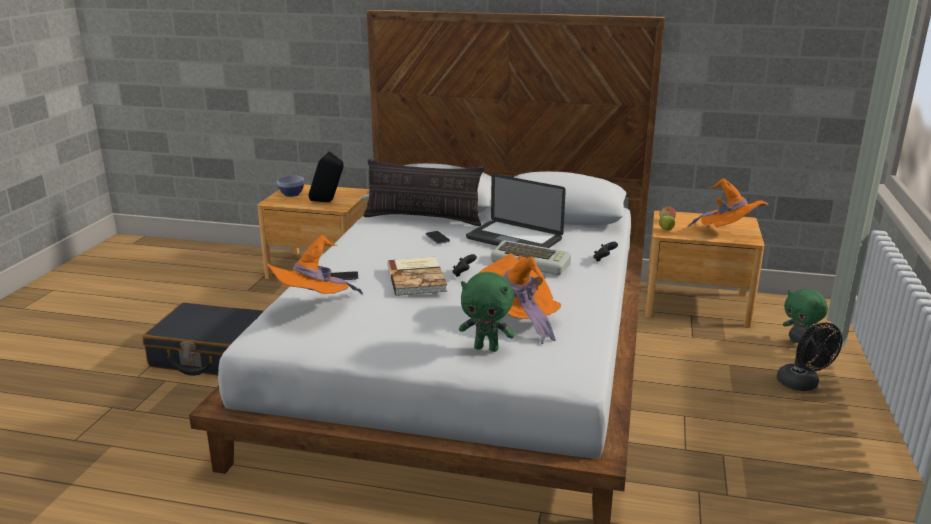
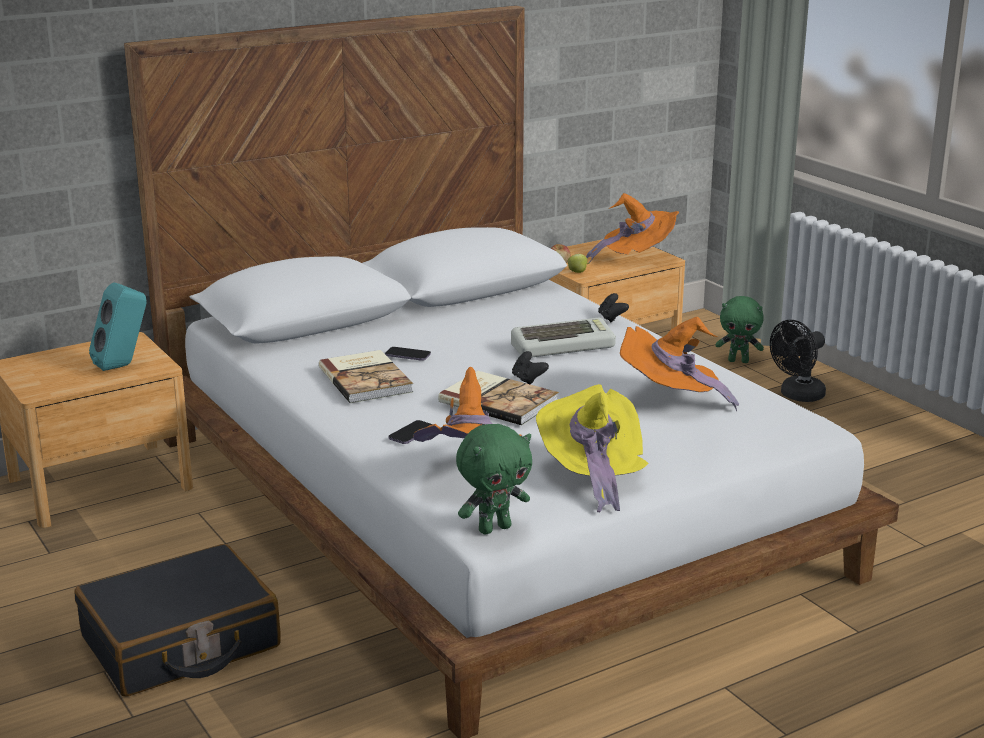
camera: 45 degrees left, 0 degrees up
bowl [277,175,304,197] -> none
black speaker [308,151,344,202] -> turquoise speaker [89,282,146,371]
pillow [363,159,484,226] -> none
green plush toy [459,272,515,352] -> green plush toy moved to [456,424,532,535]
laptop [466,174,566,248] -> none
black fan [777,323,842,391] -> black fan turned 120 degrees clockwise [770,320,826,402]
none -> book [319,350,413,403]
none -> yellow hat [536,384,649,512]

